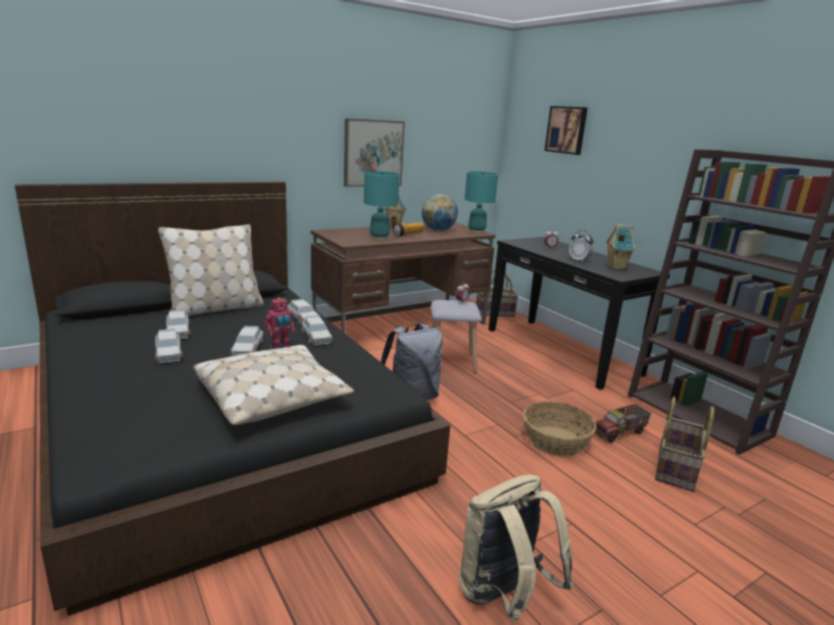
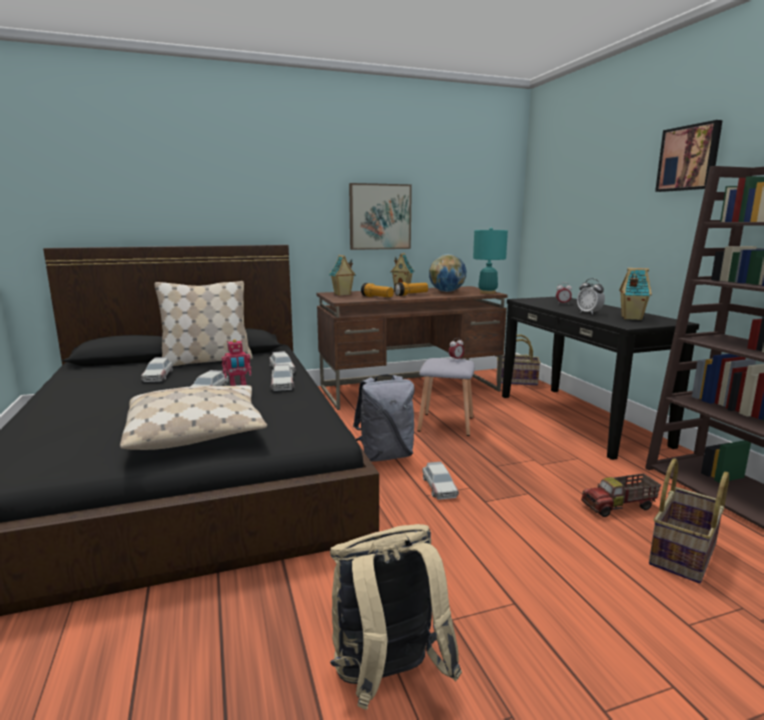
camera: 15 degrees right, 5 degrees down
toy car [155,329,183,363] -> toy car moved to [422,462,459,500]
turquoise table lamp [364,170,399,241] -> flashlight [361,283,394,297]
basket [523,401,597,456] -> none
picture [544,106,588,155] -> picture moved to [655,120,723,192]
none -> toy house [329,255,356,296]

